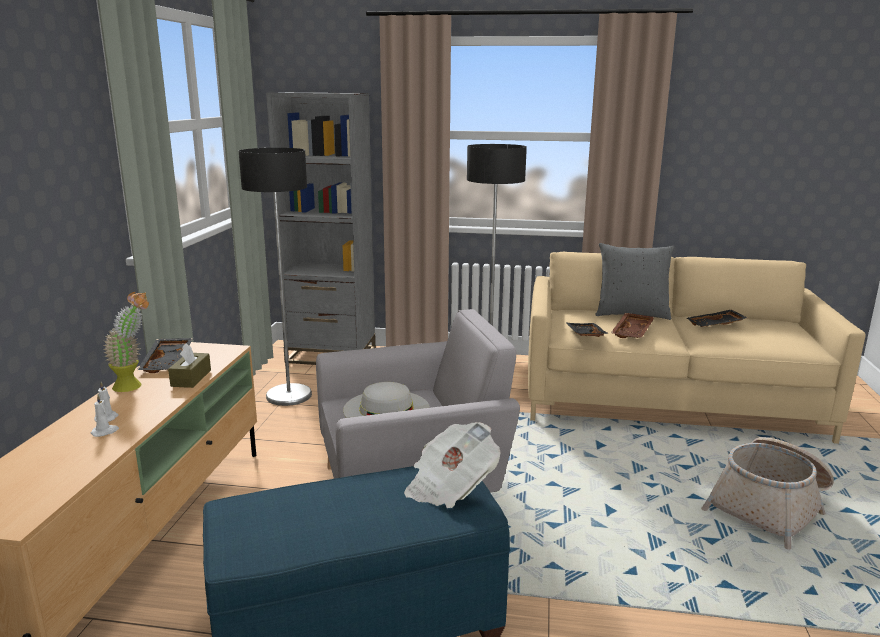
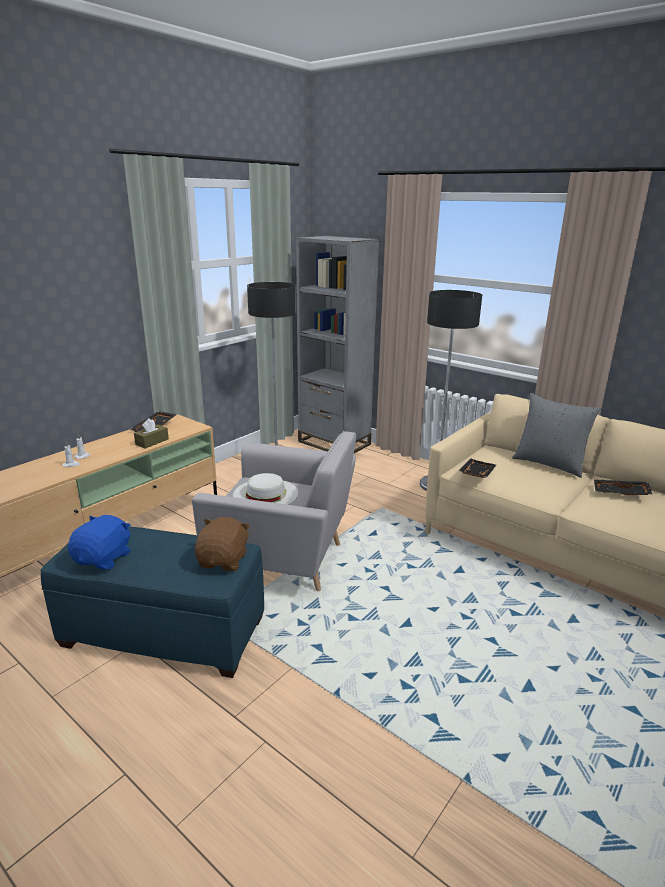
camera: 30 degrees right, 5 degrees up
potted plant [103,292,149,392] -> none
newspaper [404,422,500,508] -> brown plush toy [195,517,251,571]
brown tray [611,313,655,338] -> none
basket [701,437,834,550] -> none
none -> blue plush toy [68,515,131,570]

